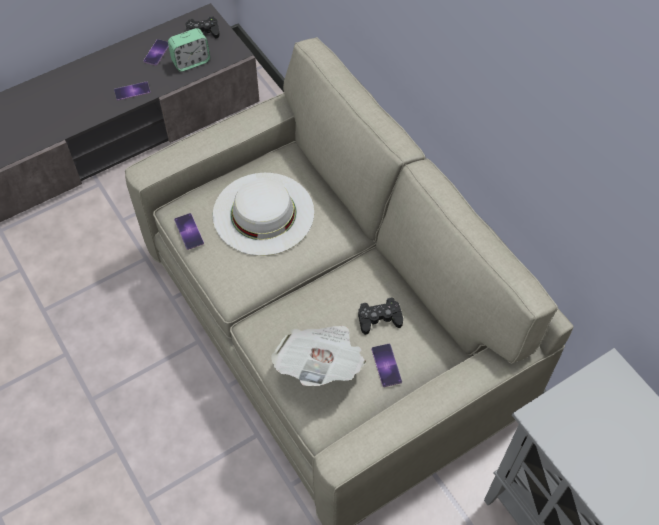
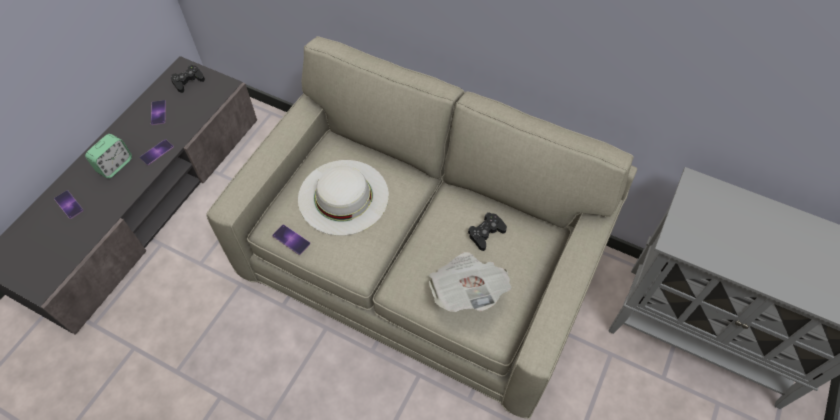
camera: 30 degrees left, 0 degrees up
alarm clock [168,28,210,72] -> alarm clock moved to [85,134,132,179]
phone [371,344,402,387] -> phone moved to [54,190,84,219]

